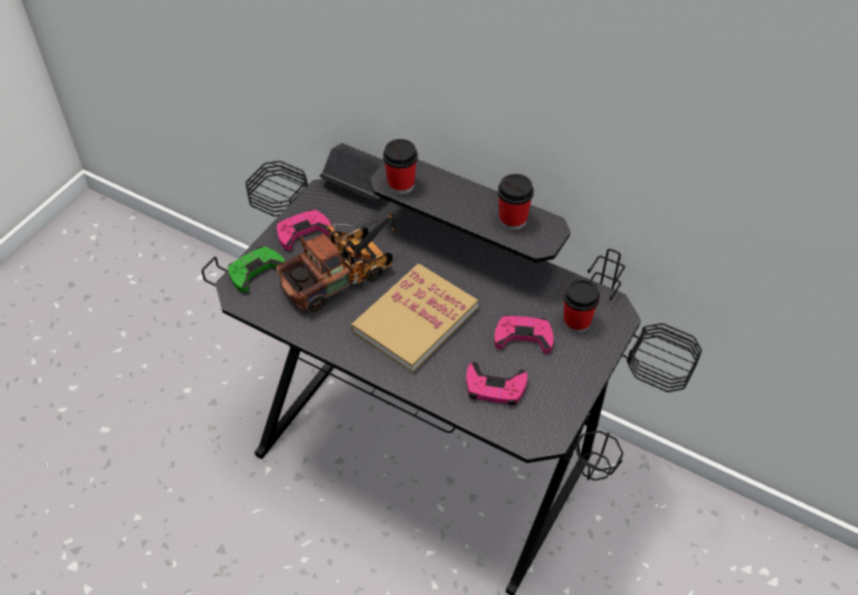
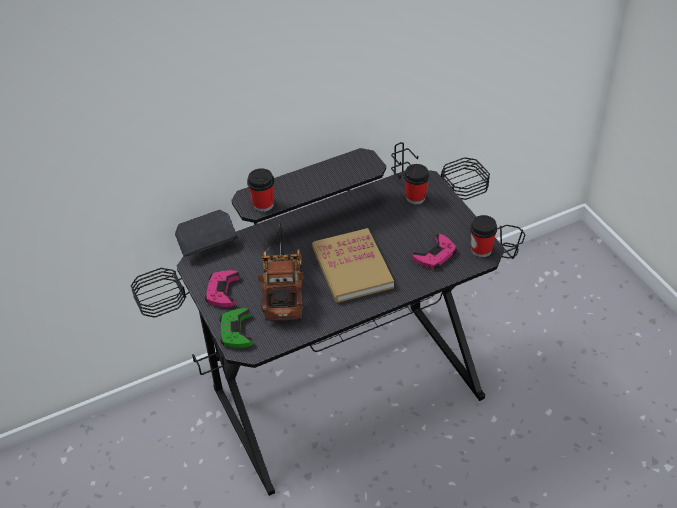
camera: 55 degrees left, 5 degrees down
pink game controller [494,315,554,354] -> none
cup [498,174,534,230] -> cup moved to [470,215,497,257]

